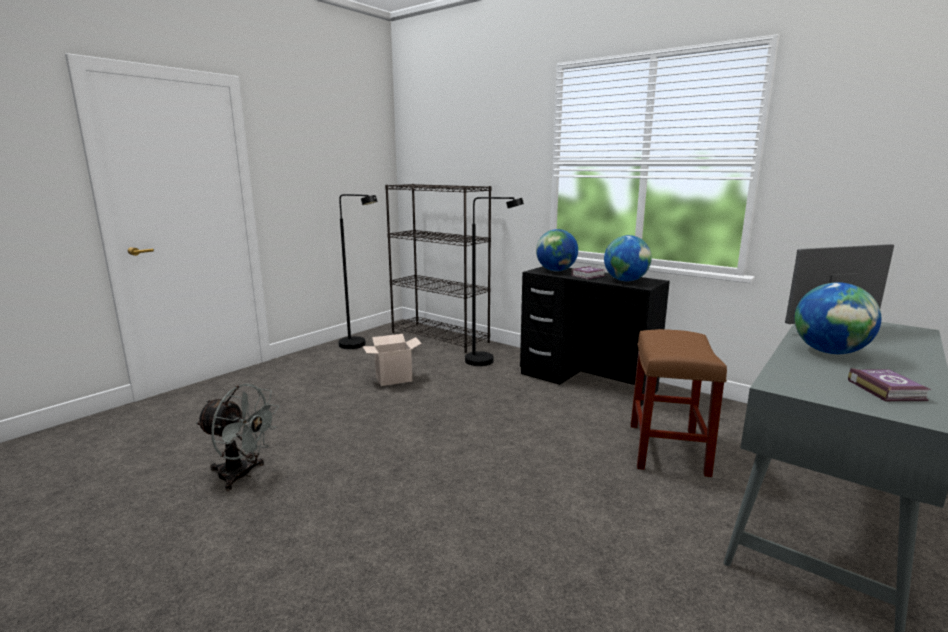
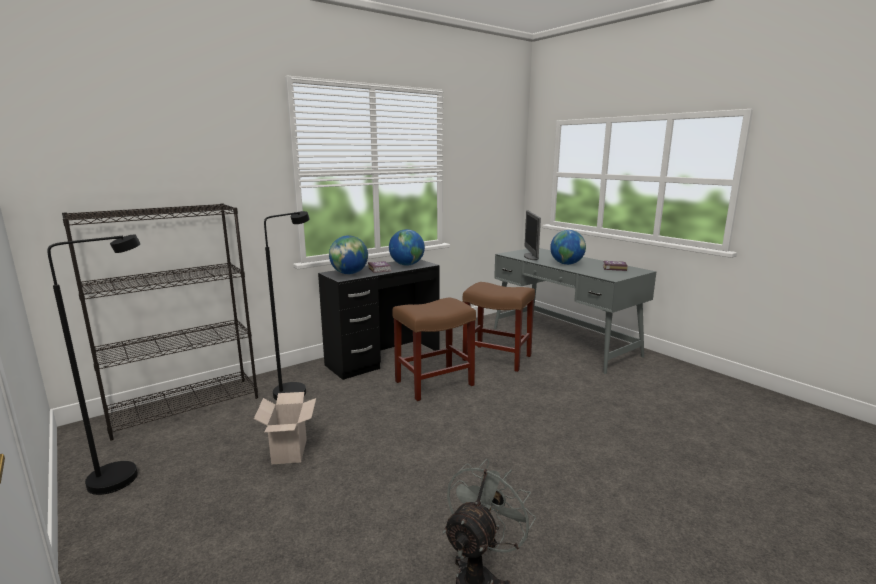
camera: 75 degrees left, 0 degrees up
none -> brown stool [392,297,476,401]

